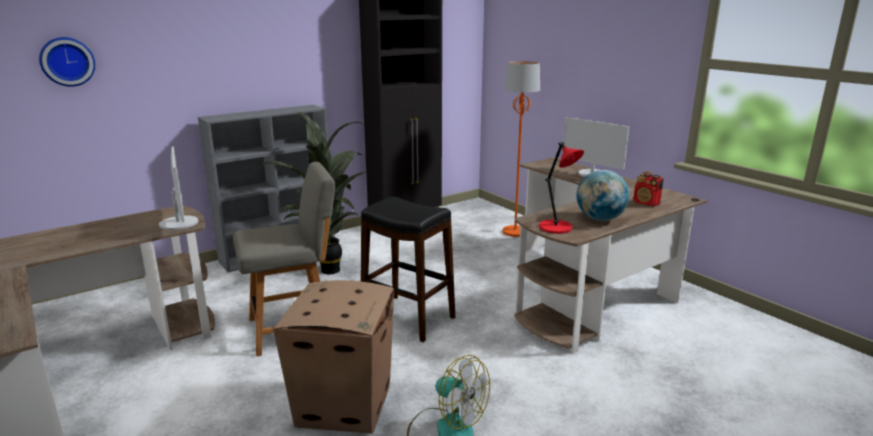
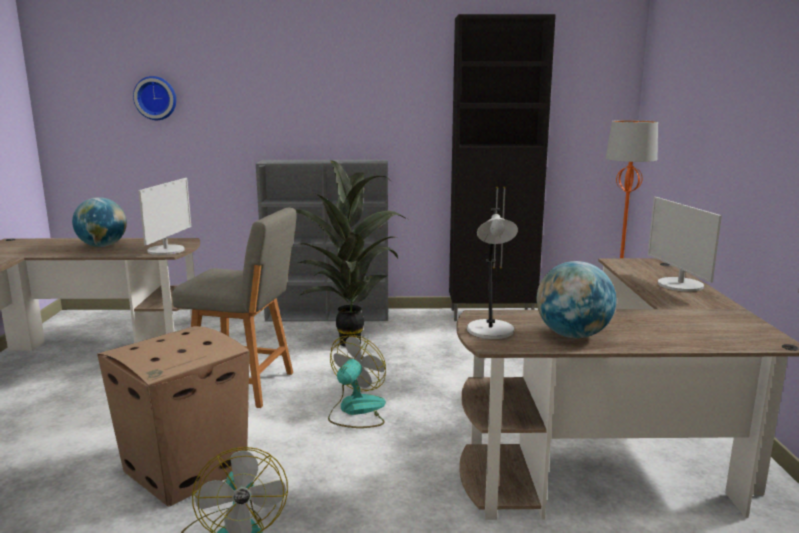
camera: 35 degrees right, 5 degrees down
black stool [361,197,455,342] -> fan [328,335,386,428]
red table lamp [539,142,584,234] -> grey table lamp [467,208,518,339]
radio [633,171,664,207] -> none
none -> globe [72,197,127,247]

